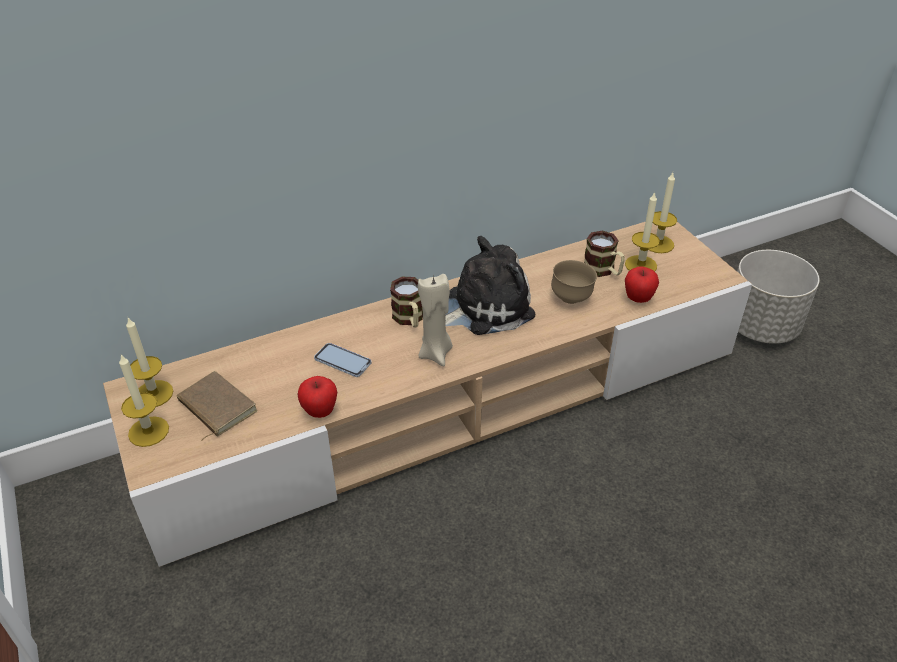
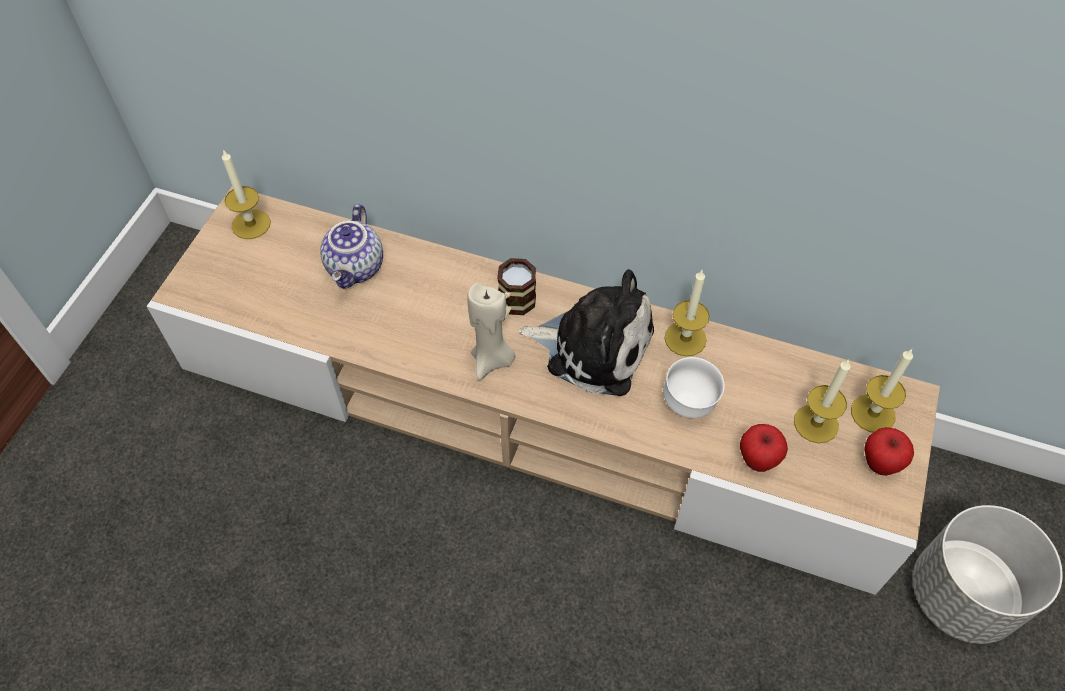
camera: 45 degrees right, 15 degrees up
candle [119,355,169,447] -> candle moved to [665,270,710,356]
brown book [176,371,258,441] -> none
apple [297,376,337,418] -> apple moved to [864,427,914,476]
phone [314,343,372,377] -> none
brown bowl [551,260,597,304] -> white bowl [663,357,725,418]
mug [584,231,625,277] -> none
none -> teapot [320,204,383,289]

